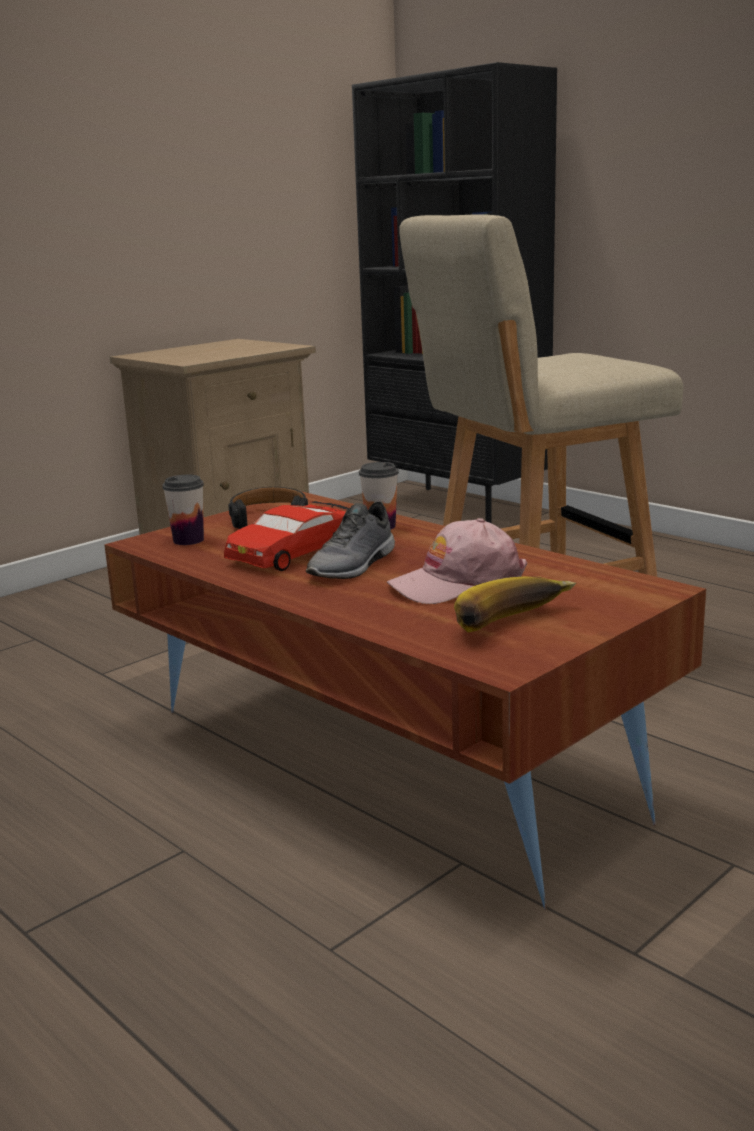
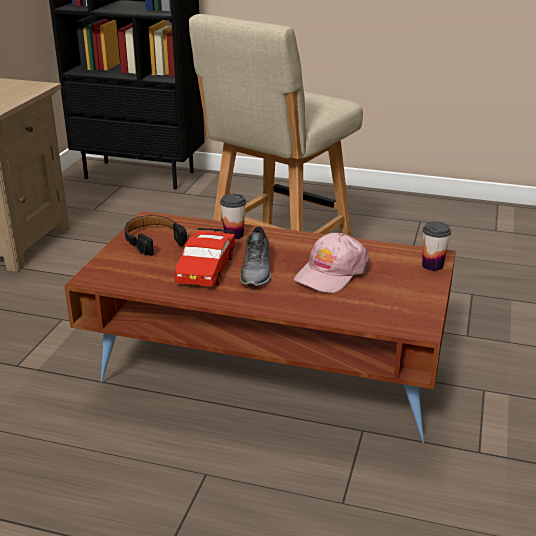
camera: 30 degrees left, 10 degrees up
cup [162,475,204,545] -> cup moved to [422,221,451,271]
banana [454,576,576,632] -> none

